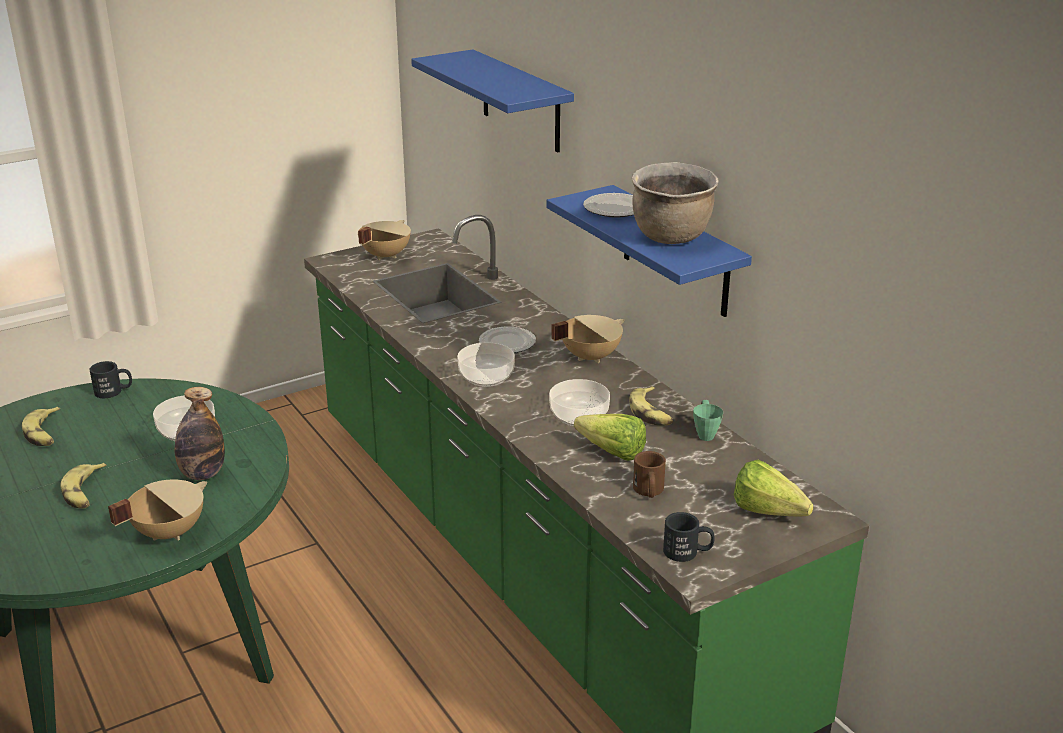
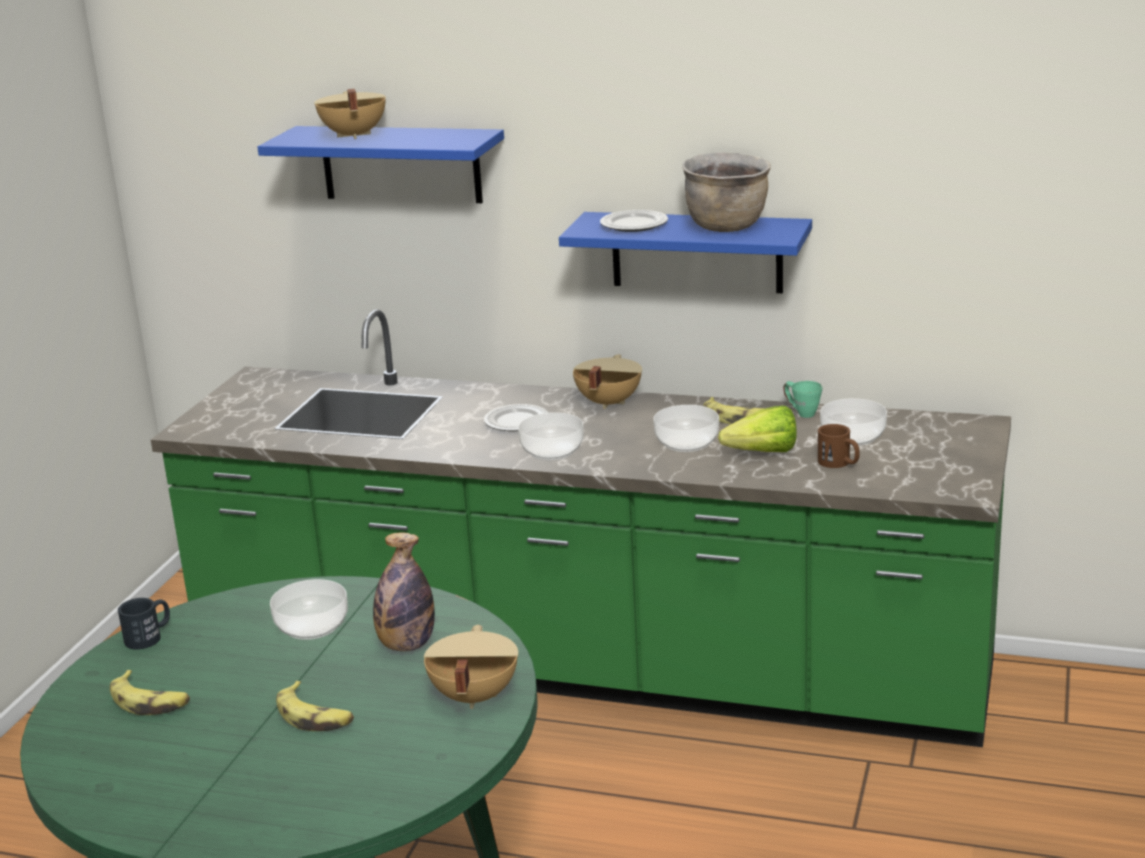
camera: 40 degrees left, 5 degrees down
beige cooking pot [358,220,411,260] -> beige cooking pot moved to [314,89,386,139]
black mug [663,512,715,562] -> none
lettuce [734,460,814,516] -> none
none -> bowl [820,398,887,446]

